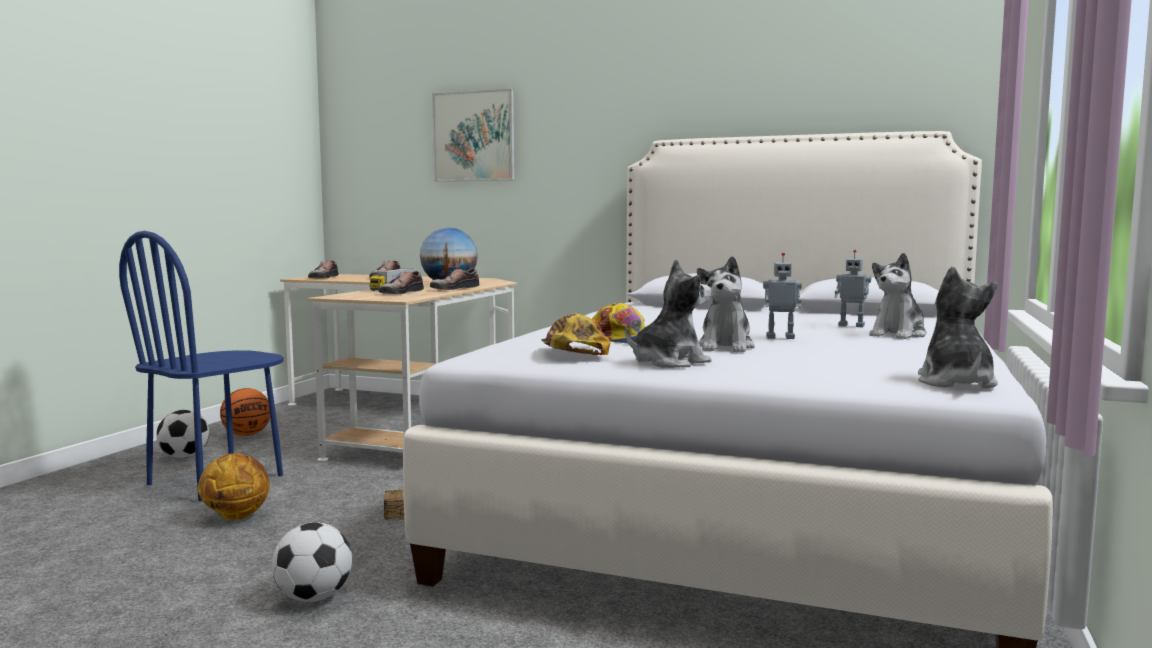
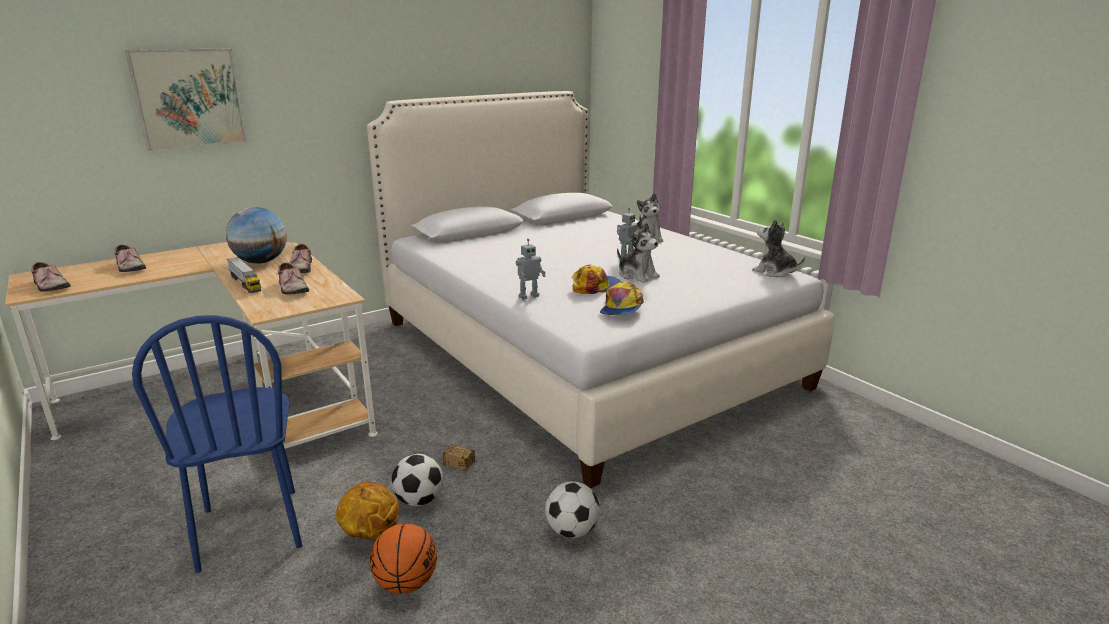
camera: 55 degrees left, 15 degrees up
football [156,410,209,458] -> football moved to [391,454,443,506]
basketball [220,388,270,436] -> basketball moved to [370,524,437,594]
cap [541,314,610,355] -> cap turned 90 degrees counterclockwise [600,281,644,315]
plush toy [625,259,712,368] -> none
toy robot [835,250,871,327] -> toy robot moved to [516,239,546,300]

